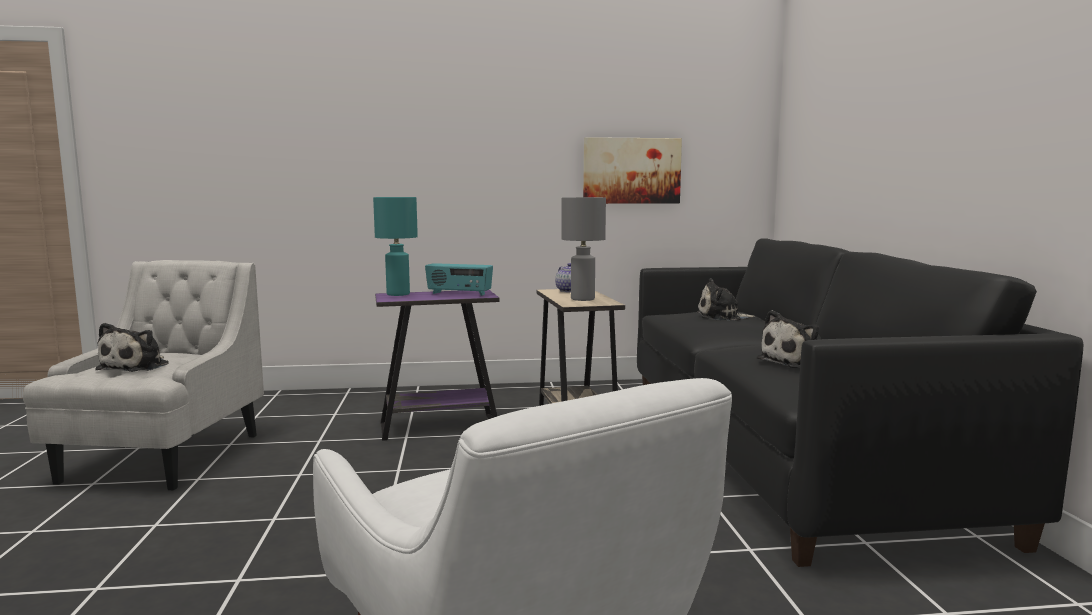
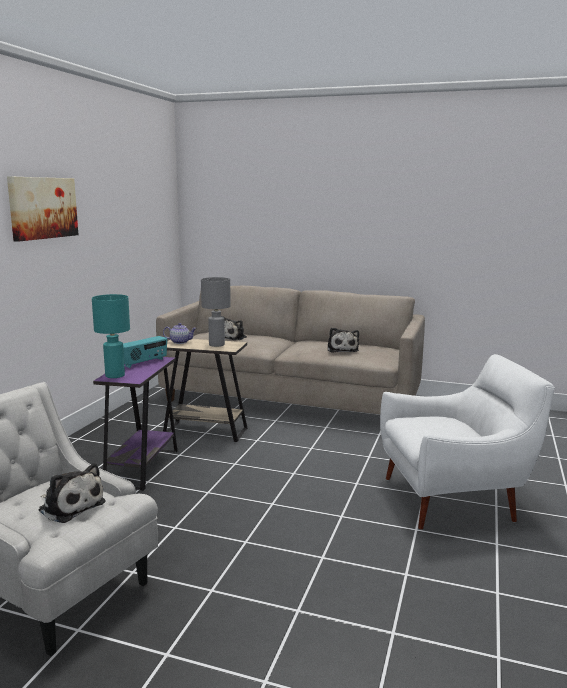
camera: 65 degrees left, 5 degrees up
picture [583,137,682,204] -> picture moved to [7,176,78,242]
black sofa [637,238,1084,567] -> beige sofa [156,286,425,415]

